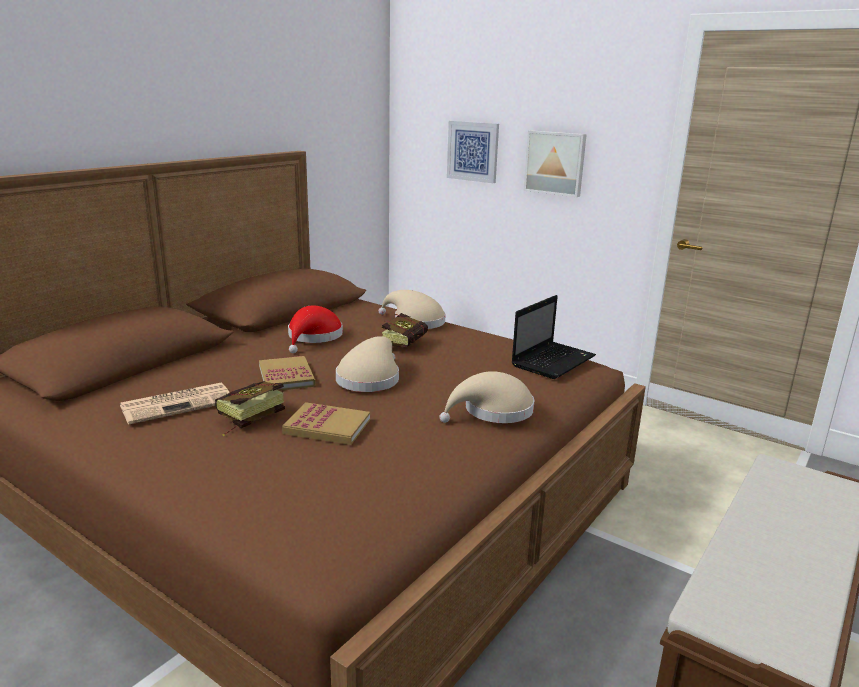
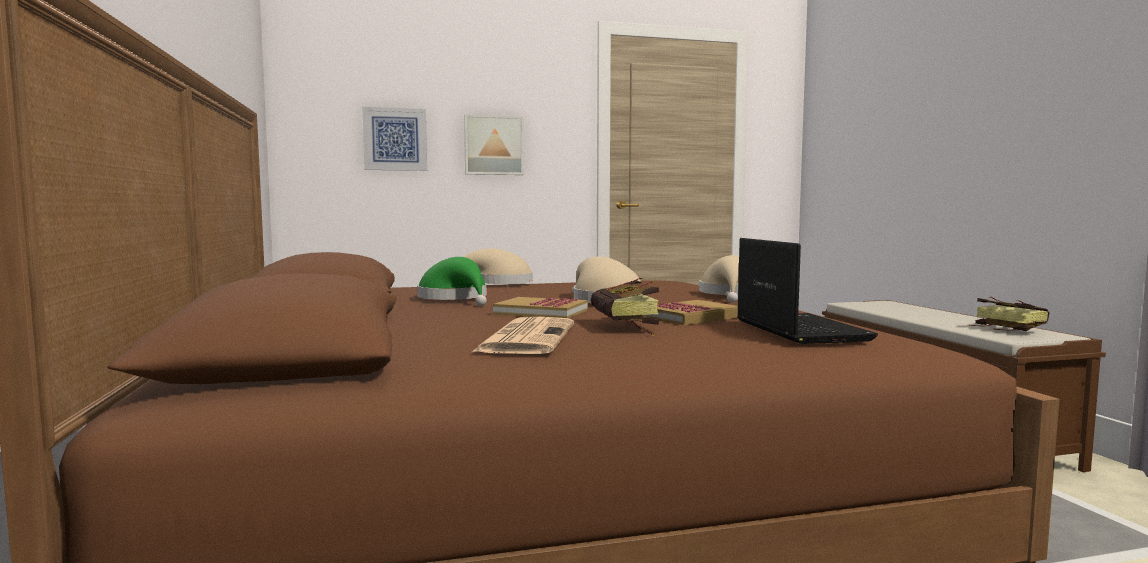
camera: 50 degrees left, 15 degrees down
red hat [288,305,343,353] -> green hat [417,257,487,306]
book [382,313,428,347] -> book moved to [968,297,1049,331]
laptop [511,295,596,379] -> laptop moved to [737,238,878,344]

